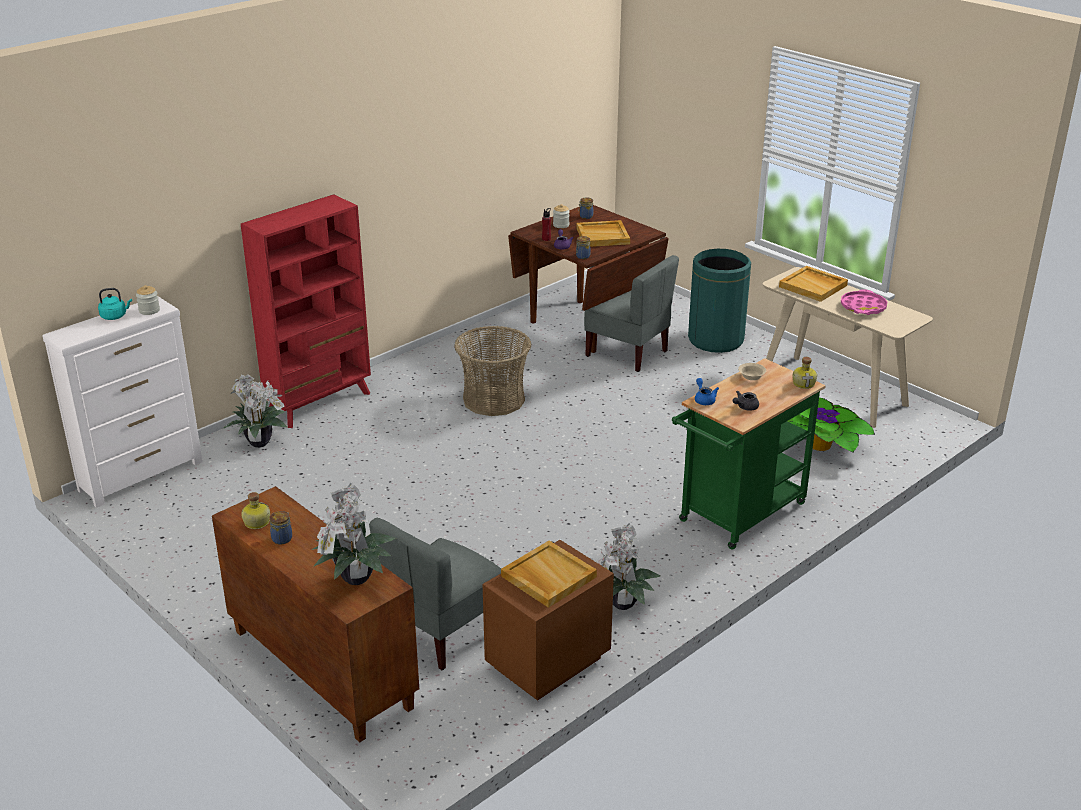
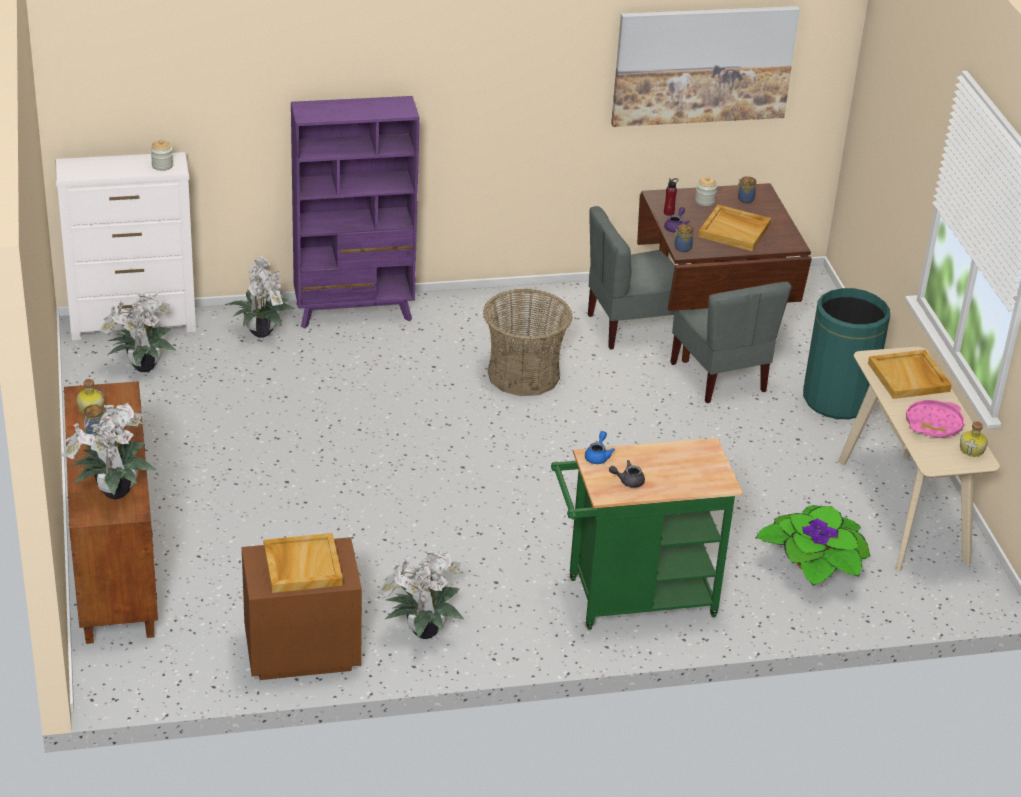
camera: 30 degrees right, 5 degrees up
turquoise kettle [98,288,132,320] -> none
red bookcase [241,194,371,428] -> purple bookcase [291,96,420,328]
grey chair [369,518,501,670] -> grey chair moved to [588,206,675,349]
beige bowl [738,363,766,380] -> none
bottle [792,357,817,389] -> bottle moved to [960,422,988,457]
none -> potted plant [99,293,176,372]
none -> picture [611,6,800,127]

